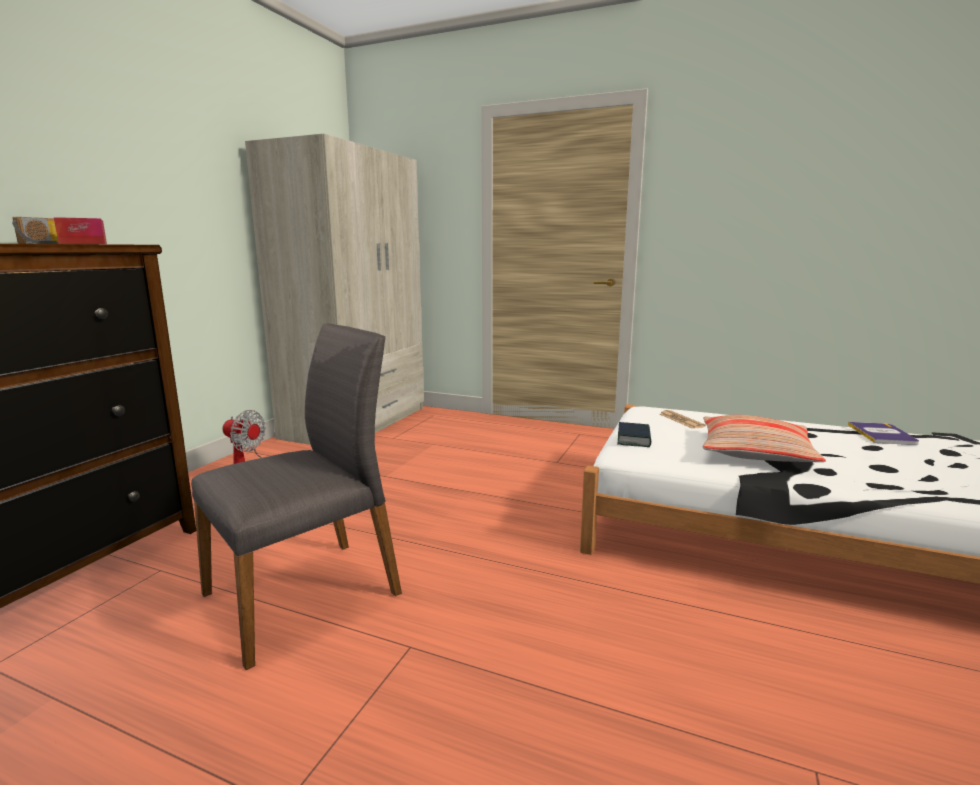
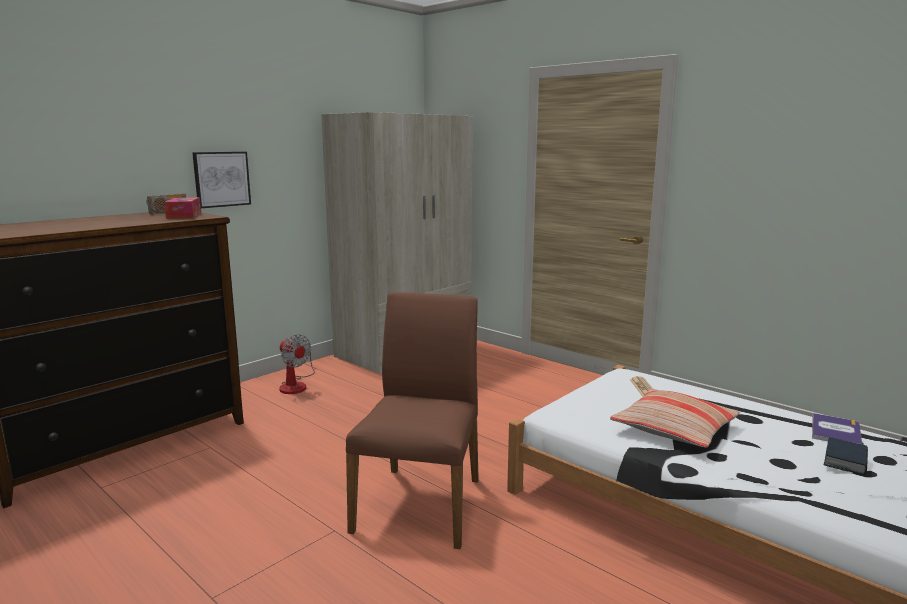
camera: 20 degrees right, 0 degrees up
grey chair [191,323,402,670] -> none
book [617,422,651,447] -> book moved to [824,437,868,475]
none -> picture [192,152,251,208]
none -> brown chair [346,292,479,549]

